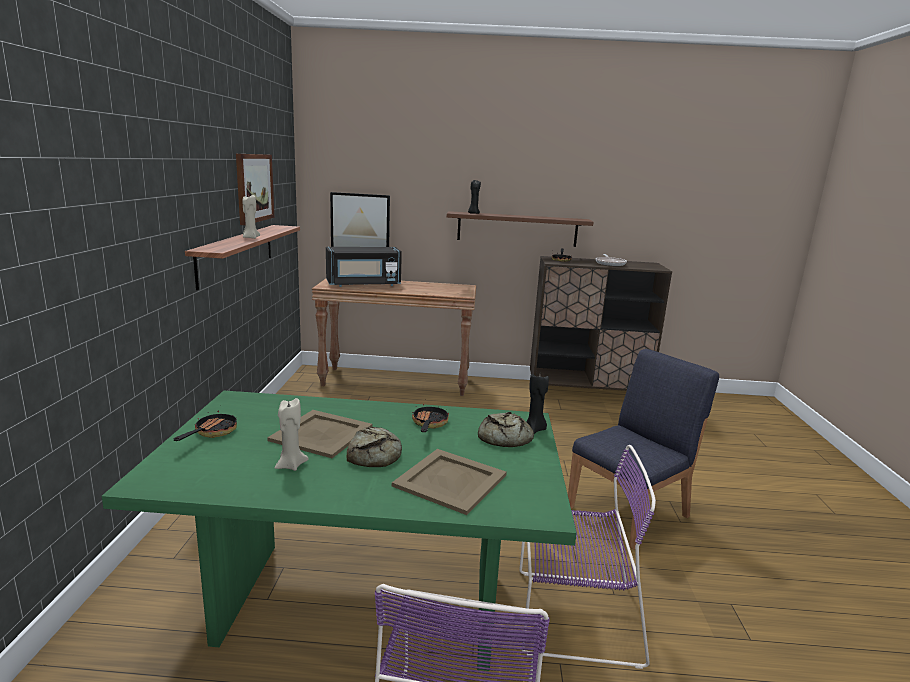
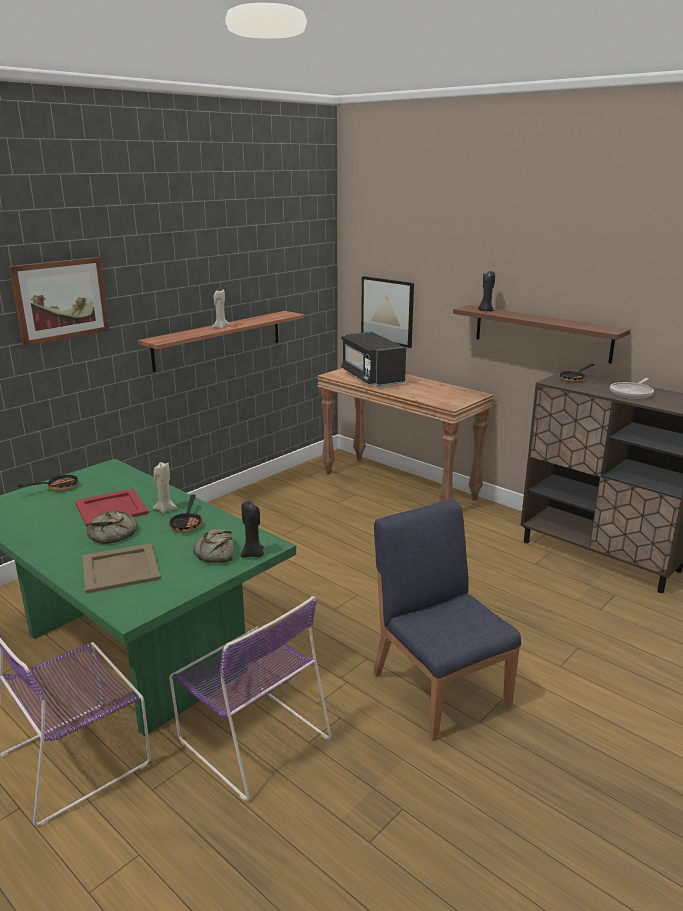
camera: 40 degrees right, 5 degrees up
picture [236,154,274,225] -> picture moved to [9,257,110,346]
beige tray [267,410,372,458] -> red tray [75,489,149,527]
beige candle [275,398,309,471] -> beige candle moved to [153,462,178,514]
black microwave [326,247,402,287] -> black microwave turned 45 degrees clockwise [341,332,406,387]
frying pan [412,404,449,432] -> frying pan turned 135 degrees clockwise [168,494,203,533]
blue chair [568,349,719,550] -> blue chair turned 120 degrees counterclockwise [373,500,521,741]

